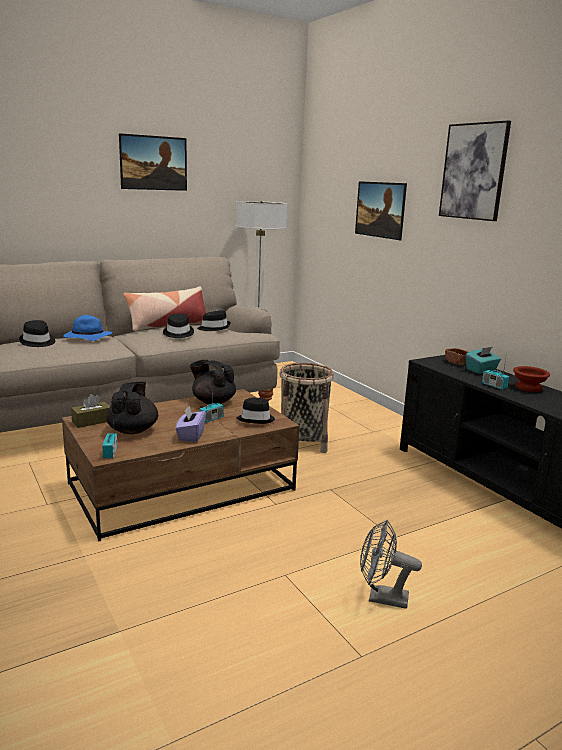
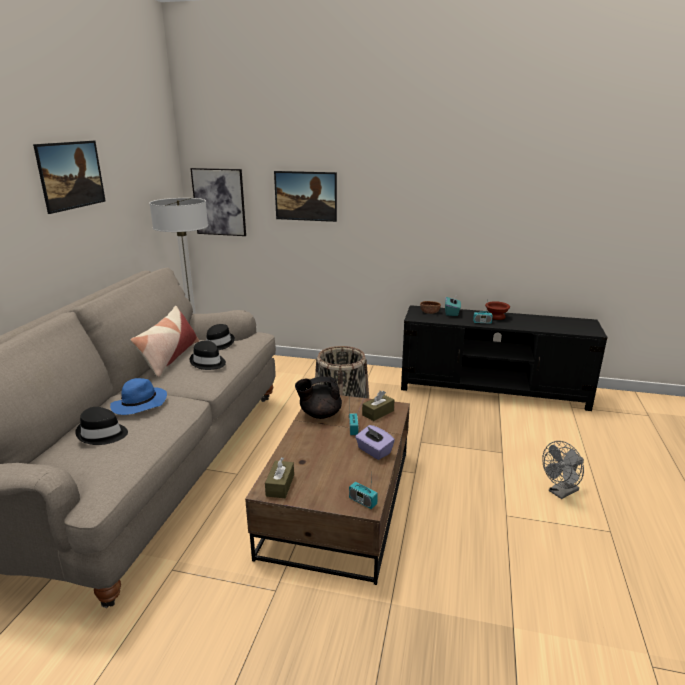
camera: 45 degrees left, 5 degrees up
black teapot [106,381,158,434] -> none
black hat [237,398,275,424] -> brown tissue box [362,391,394,421]
picture [439,120,511,221] -> picture moved to [190,168,246,236]

